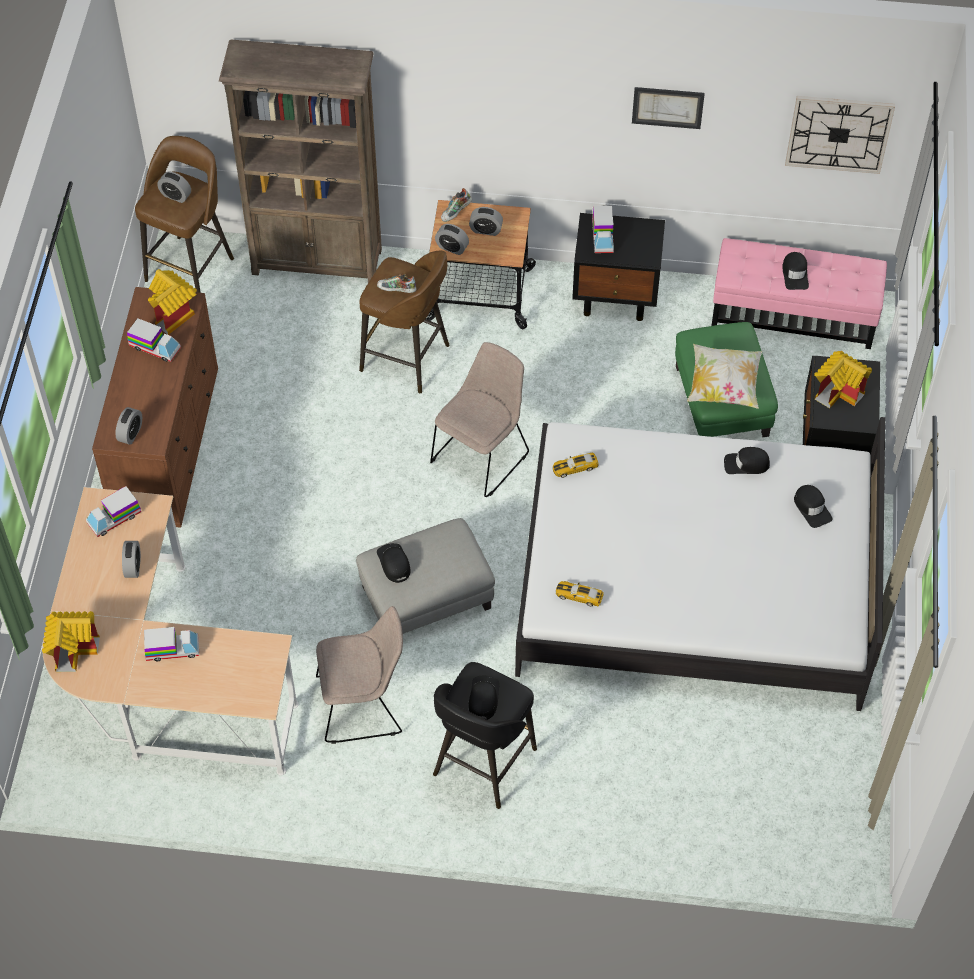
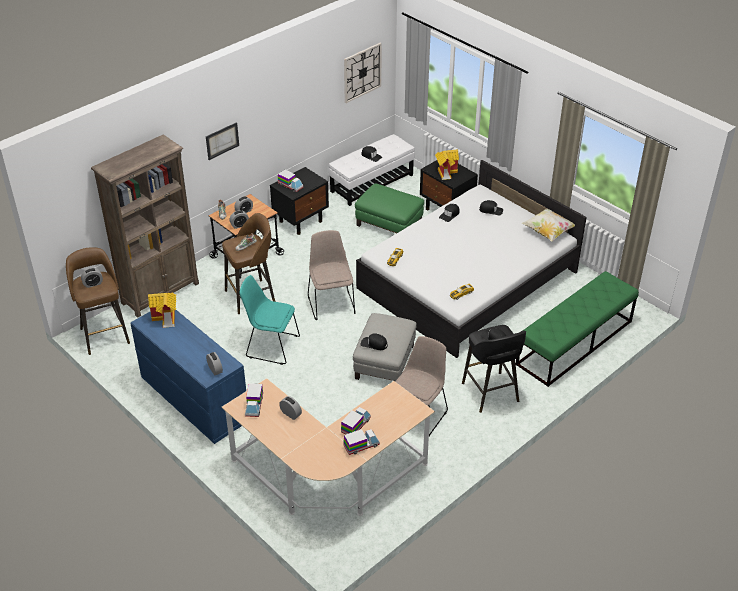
camera: 50 degrees left, 15 degrees down
toy house [42,611,100,672] -> none
brown dresser [92,287,218,528] -> blue dresser [130,310,246,444]
toy truck [127,318,181,362] -> toy truck moved to [343,429,380,455]
picture [632,87,705,129] -> picture moved to [206,122,239,160]
pillow [687,344,762,409] -> pillow moved to [522,209,575,241]
pink ottoman [711,238,887,349] -> white ottoman [329,134,415,206]
none -> turquoise chair [240,275,300,365]
none -> green bench [516,271,639,387]

